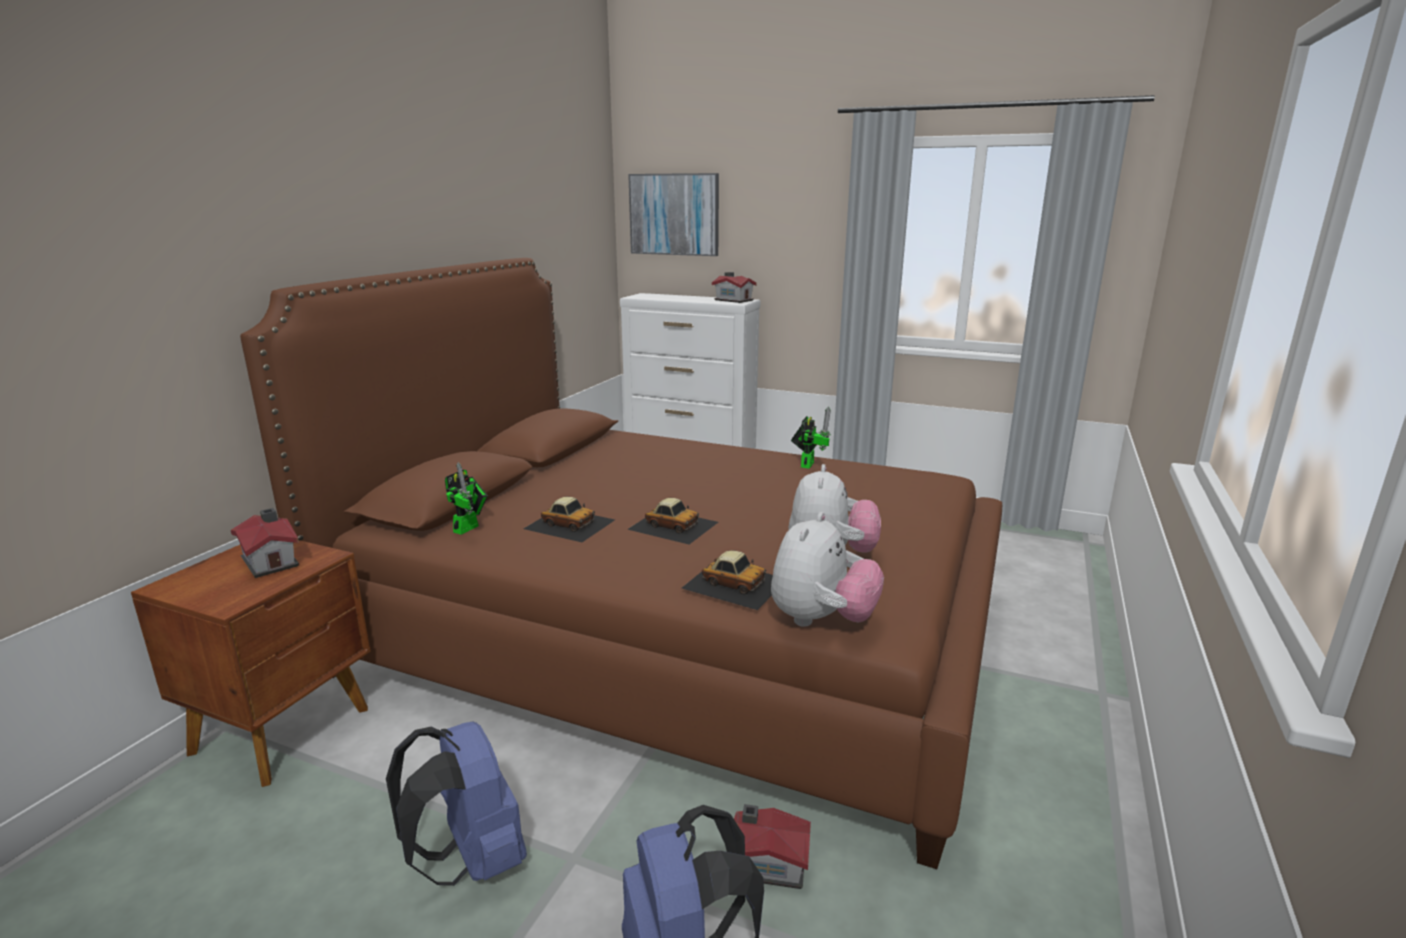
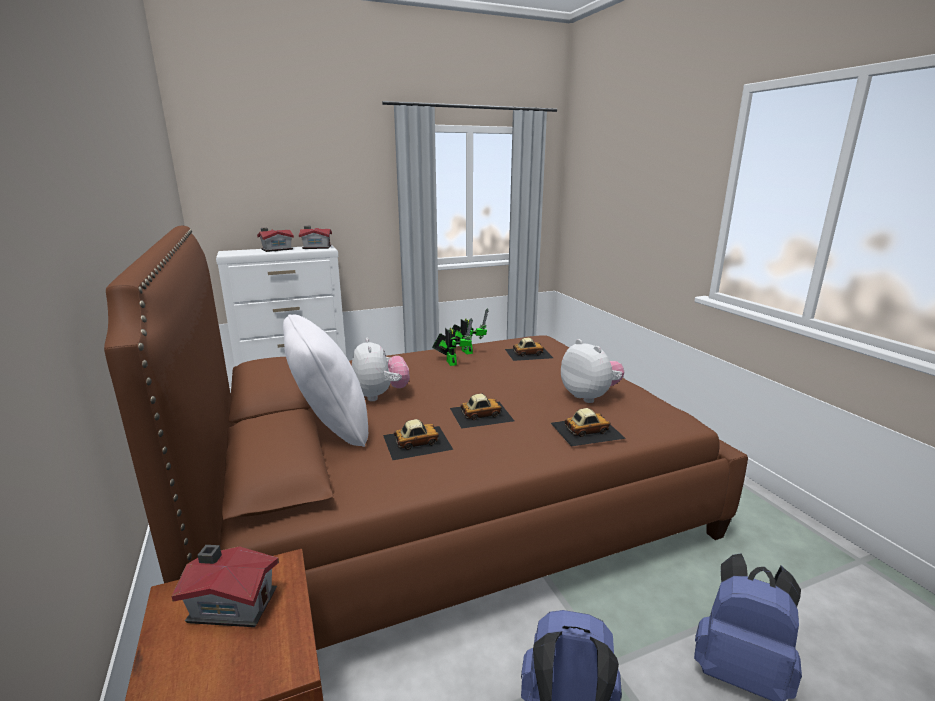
camera: 45 degrees left, 0 degrees up
toy robot [445,462,488,535] -> toy robot moved to [432,318,473,366]
picture [628,173,719,256] -> none
toy house [734,804,811,889] -> toy house moved to [257,228,294,252]
plush toy [771,512,884,627] -> plush toy moved to [352,338,410,401]
none -> white pillow [283,314,368,447]
none -> toy car [505,338,553,361]

